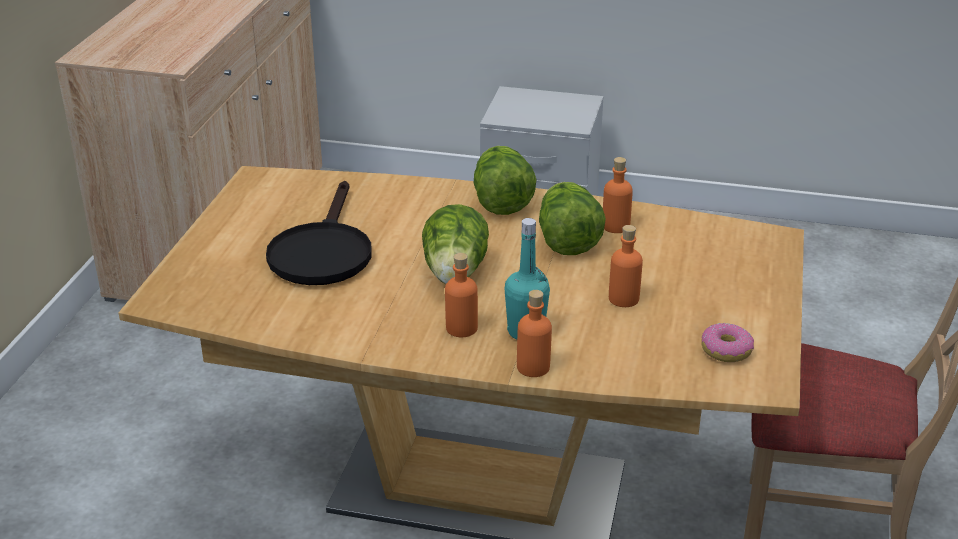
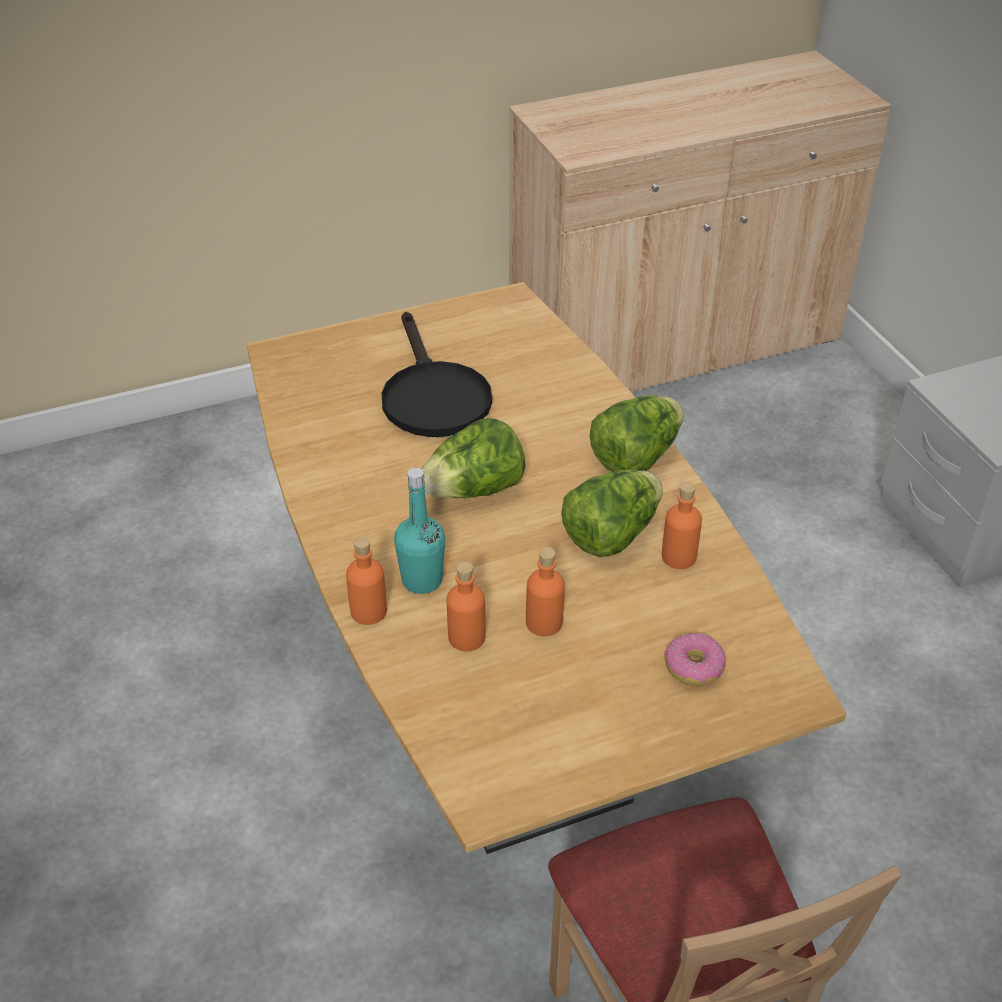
camera: 55 degrees right, 10 degrees up
black frying pan [266,181,372,285] -> black frying pan turned 75 degrees counterclockwise [381,312,492,437]
orange bottle [445,253,478,337] -> orange bottle moved to [447,562,486,652]
donut [701,323,754,362] -> donut moved to [664,633,726,686]

